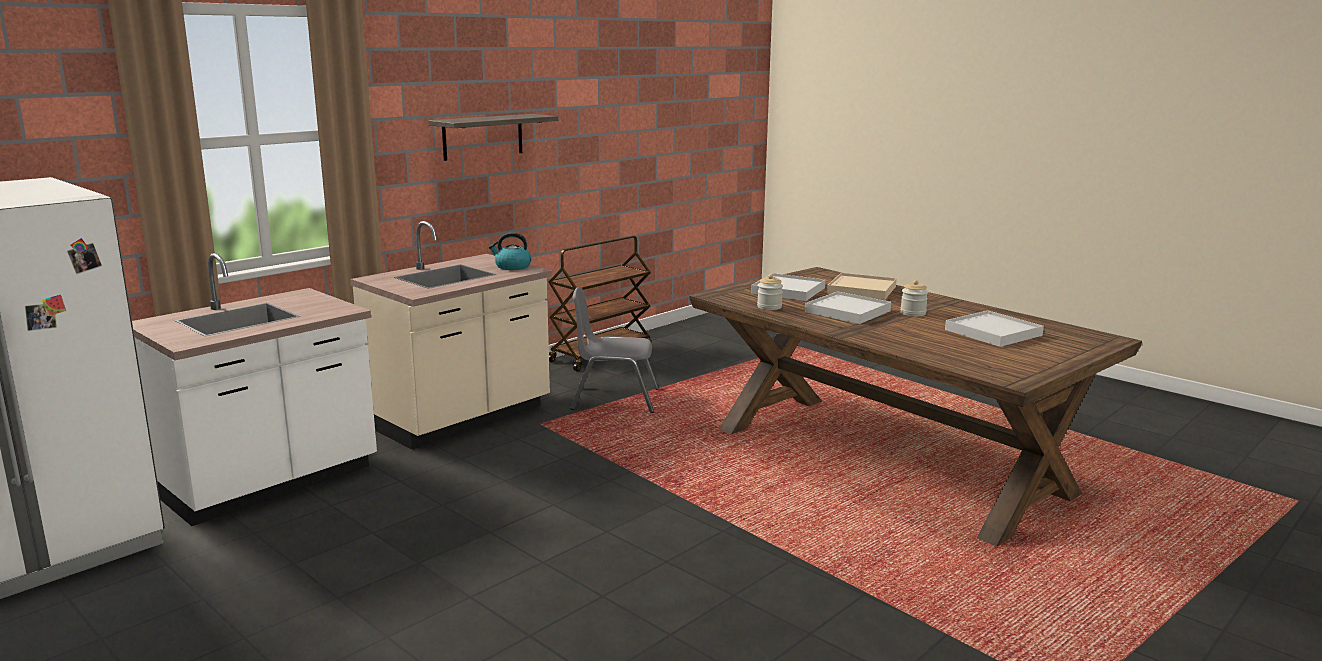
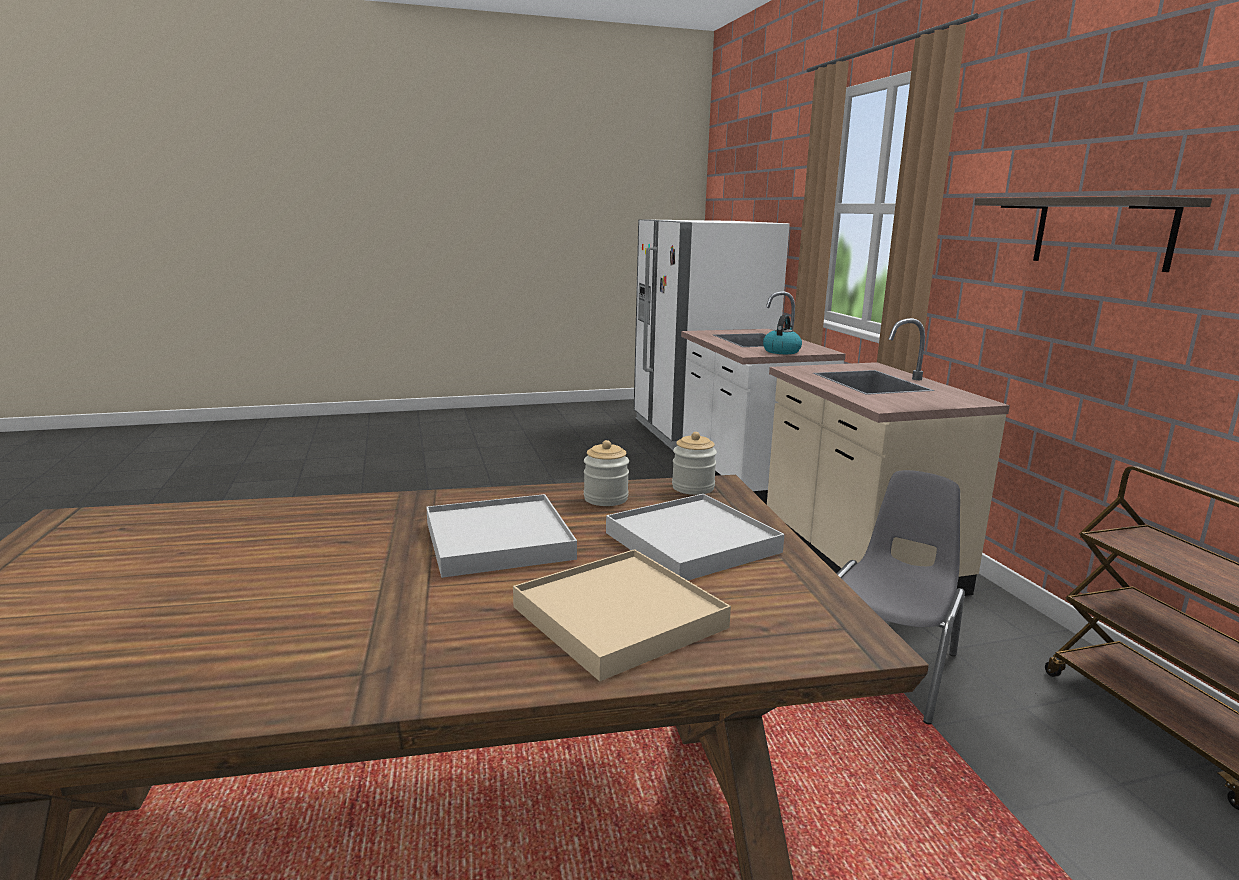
camera: 120 degrees right, 0 degrees up
kettle [489,232,531,270] -> kettle moved to [763,315,802,354]
jar [900,280,928,317] -> jar moved to [672,432,717,495]
white tray [945,310,1044,347] -> none

